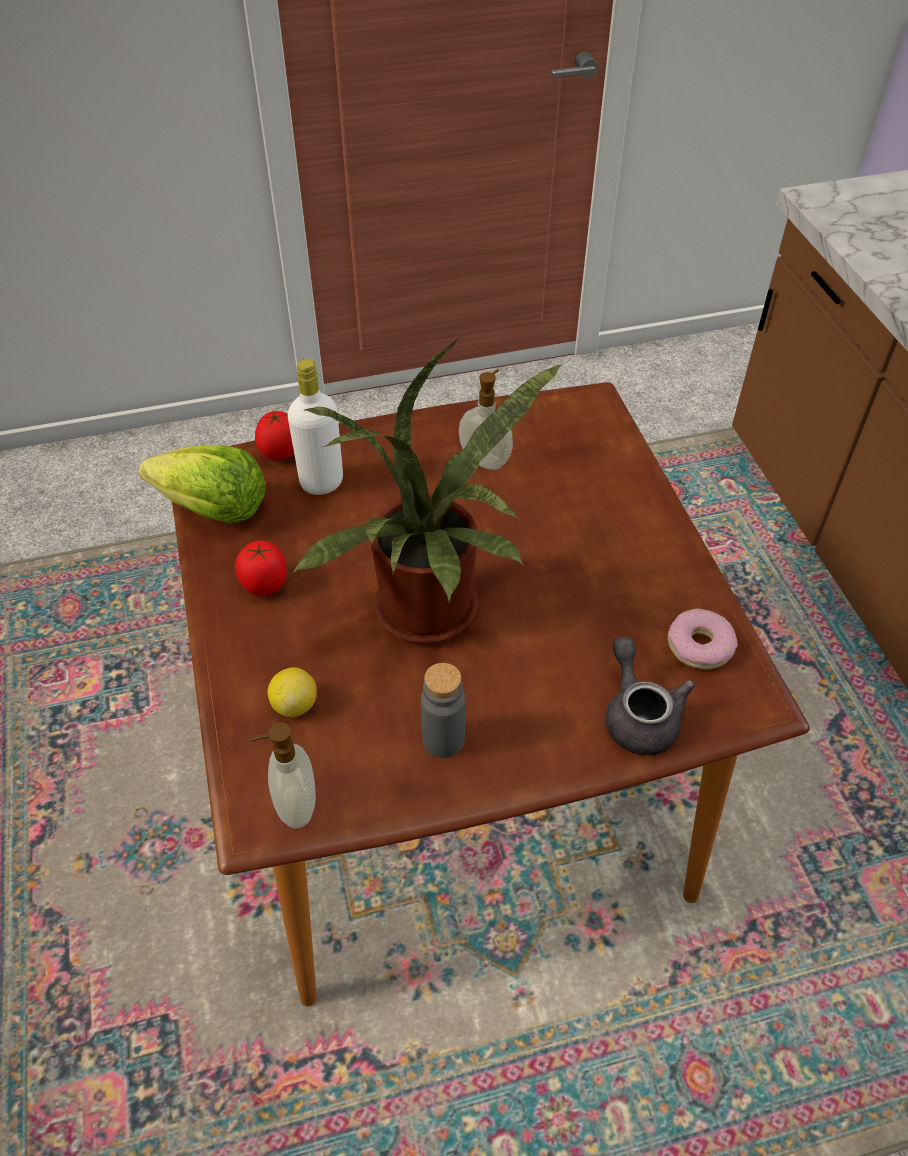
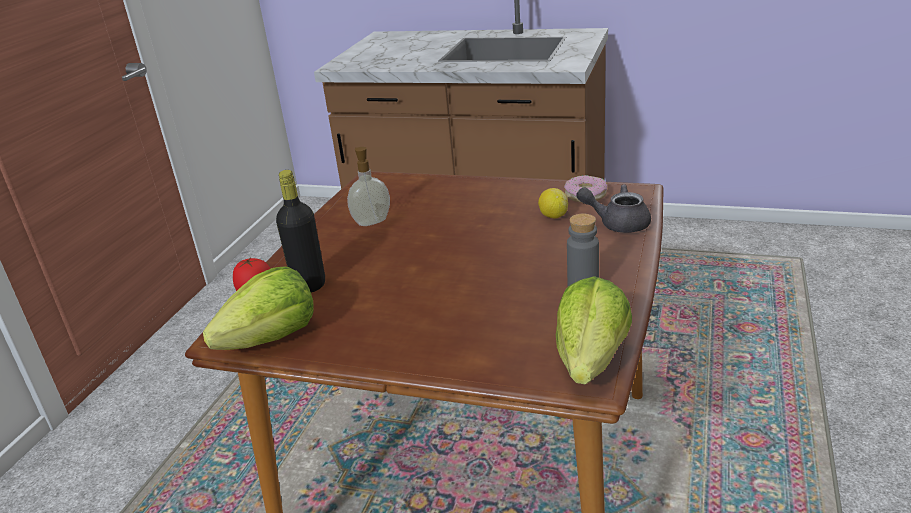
camera: 55 degrees left, 20 degrees down
tomato [235,541,287,596] -> none
soap dispenser [251,722,316,828] -> lettuce [556,276,632,384]
lemon [267,667,317,717] -> lemon moved to [538,188,568,219]
white bottle [288,359,343,495] -> black bottle [276,170,325,293]
potted plant [293,335,564,644] -> none

